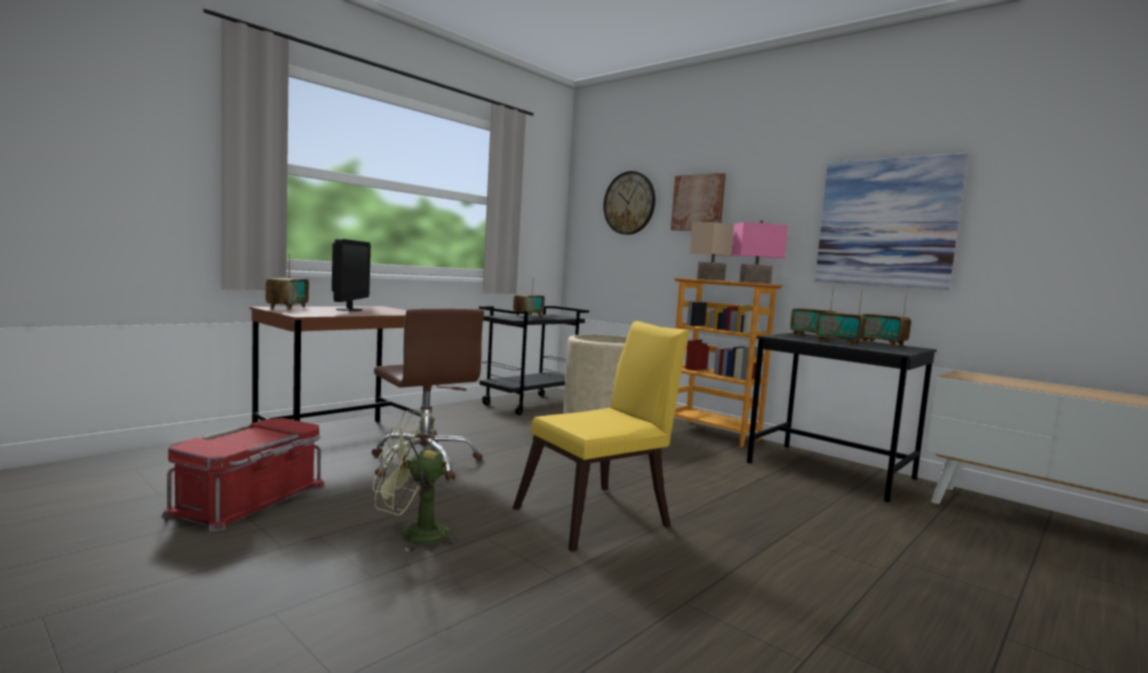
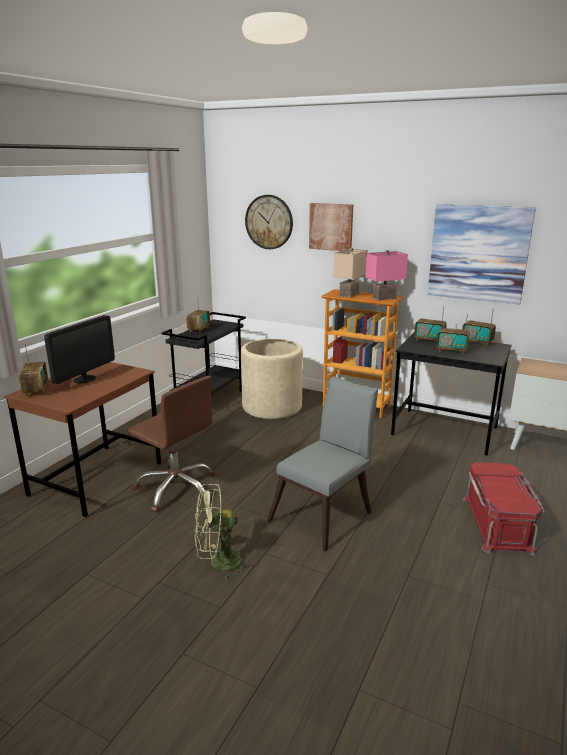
camera: 15 degrees left, 15 degrees up
red storage box [162,418,325,531] -> red storage box moved to [463,462,545,556]
monitor [332,238,371,311] -> monitor turned 45 degrees clockwise [44,315,115,384]
yellow chair [513,321,689,552] -> grey chair [267,376,378,552]

